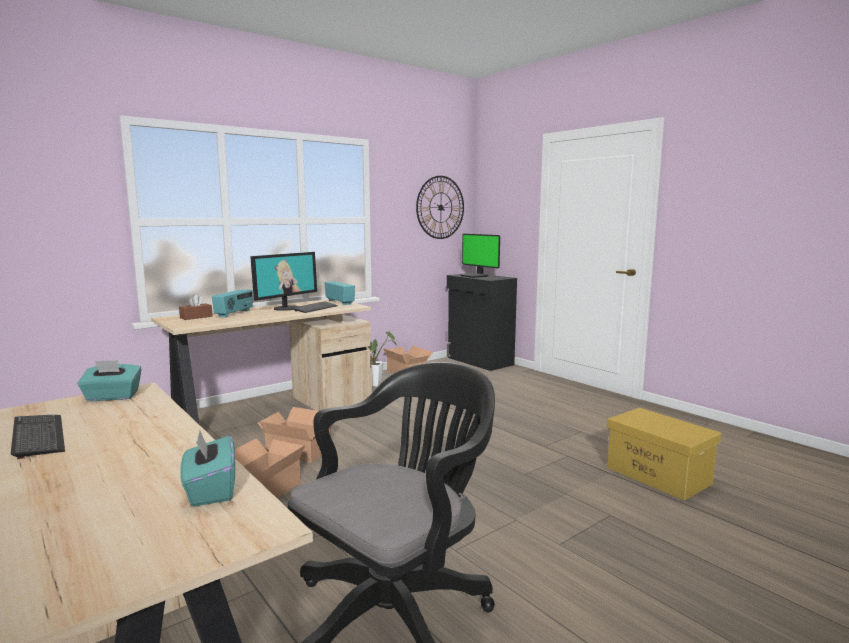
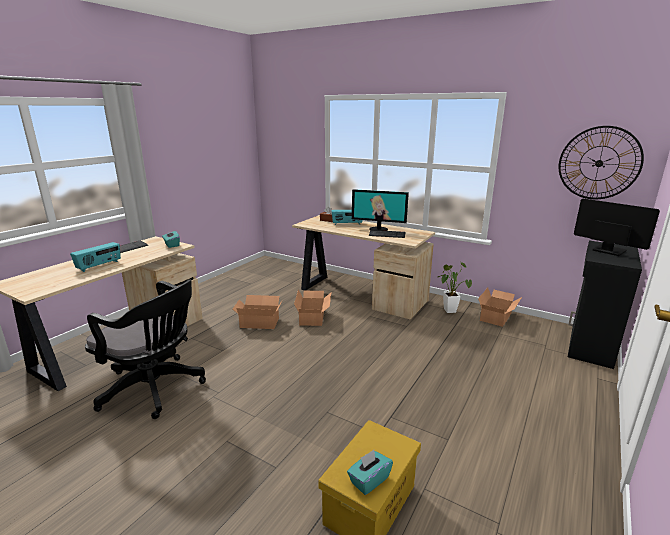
camera: 70 degrees right, 10 degrees up
turquoise tissue box [180,429,235,507] -> turquoise tissue box moved to [347,450,393,495]
radio [325,281,355,305] -> radio moved to [70,242,121,272]
monitor [461,234,500,278] -> monitor turned 105 degrees clockwise [574,199,660,256]

